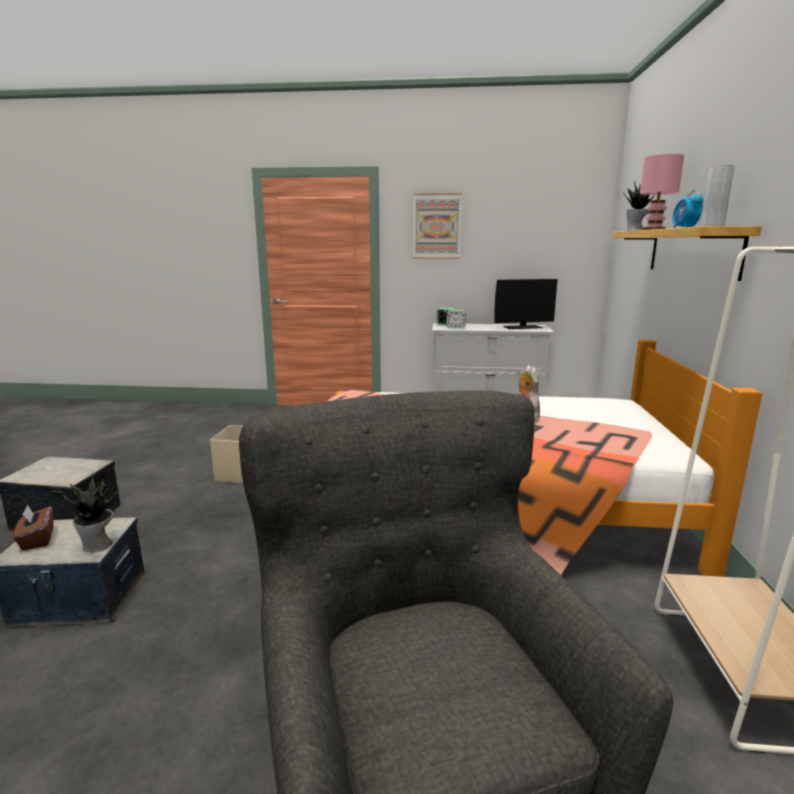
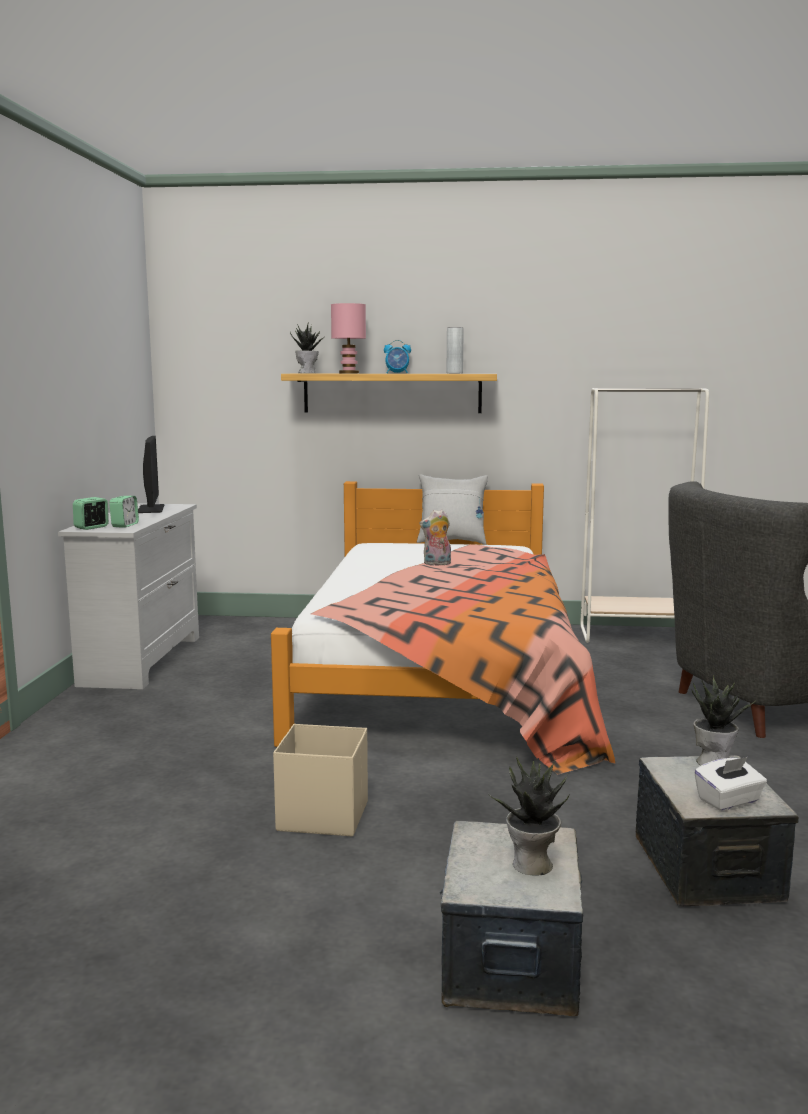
camera: 90 degrees left, 5 degrees down
brown tissue box [13,505,54,550] -> white tissue box [694,757,767,811]
picture [413,193,462,259] -> none
none -> grey pillow [417,474,488,545]
none -> potted plant [489,757,569,876]

